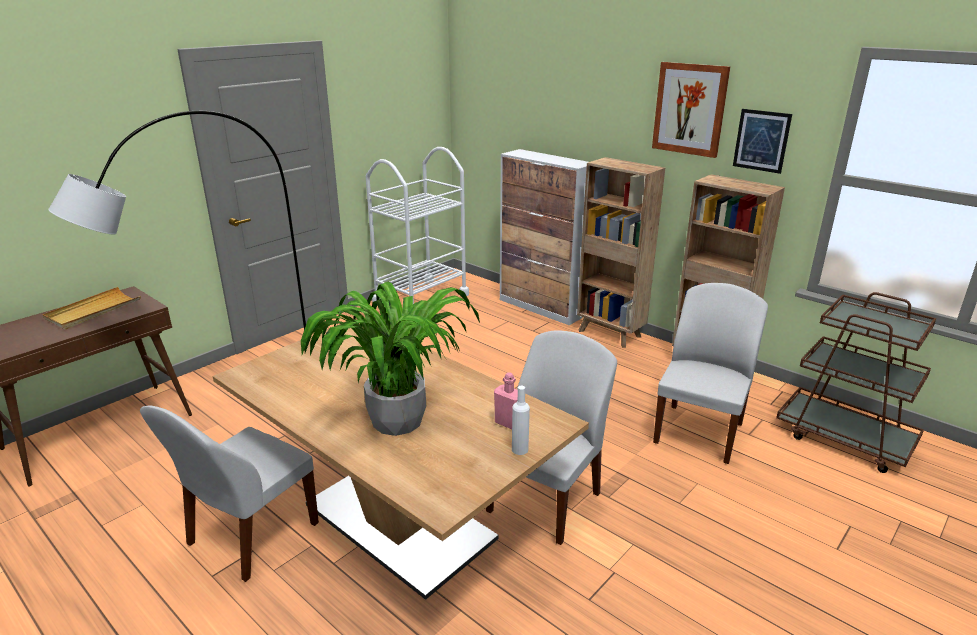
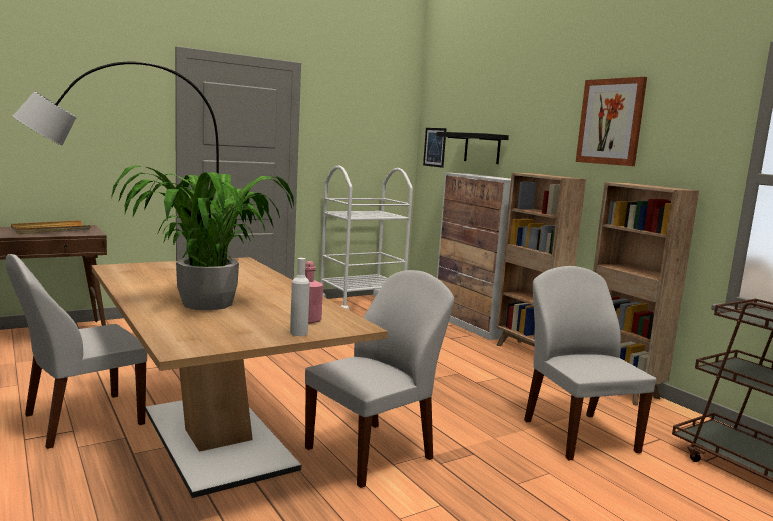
camera: 15 degrees right, 15 degrees down
white chair [653,283,768,464] -> white chair turned 60 degrees counterclockwise [524,266,656,460]
picture [733,109,792,174] -> picture moved to [423,128,447,168]
none -> black shelf [436,132,509,164]

